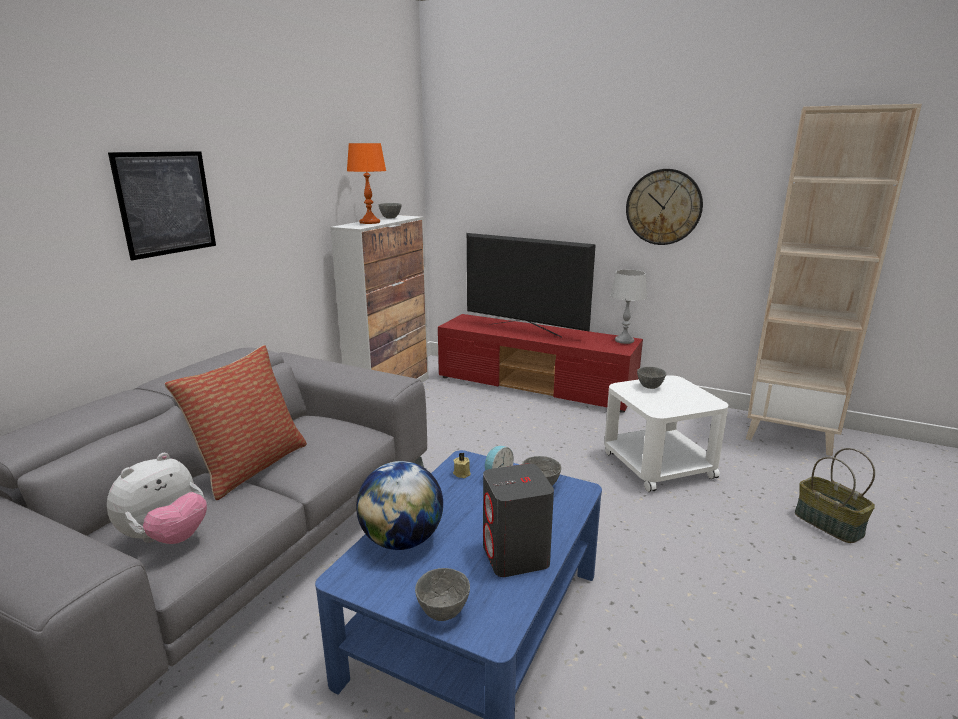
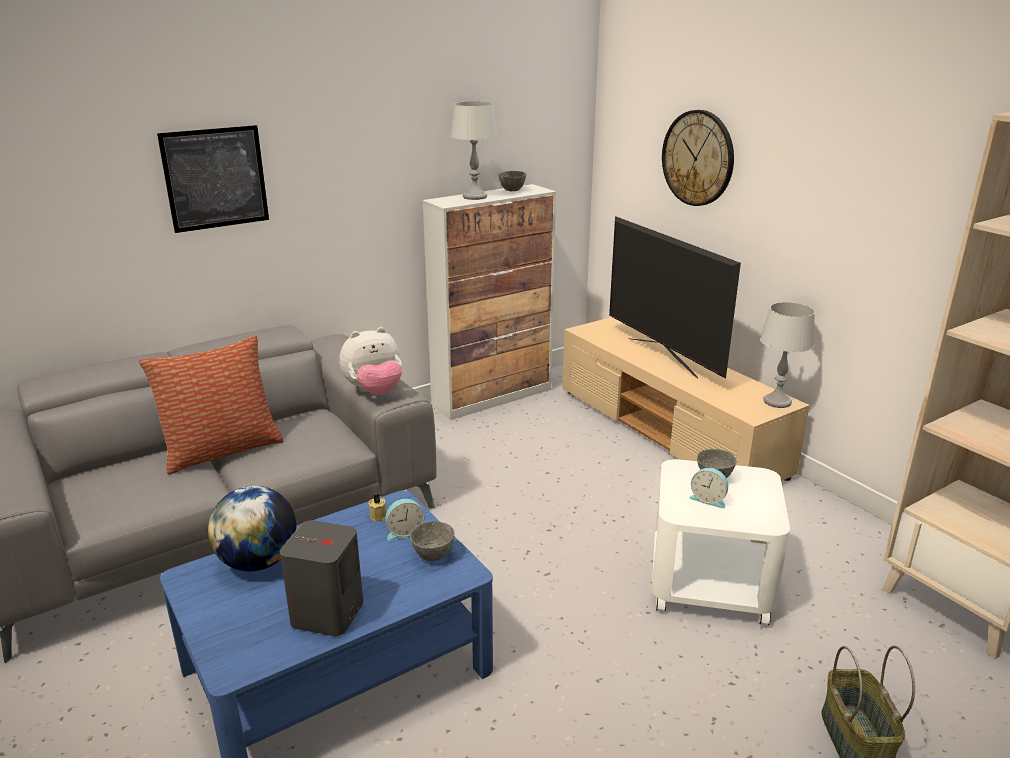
camera: 30 degrees right, 5 degrees up
plush toy [107,453,207,544] -> plush toy moved to [339,327,402,395]
orange table lamp [347,143,386,224] -> grey table lamp [450,101,497,200]
grey bowl [415,568,470,621] -> none
red tv stand [438,314,643,413] -> beige tv stand [562,317,810,481]
wall clock [626,169,703,245] -> wall clock moved to [662,110,734,206]
none -> alarm clock [689,468,728,509]

